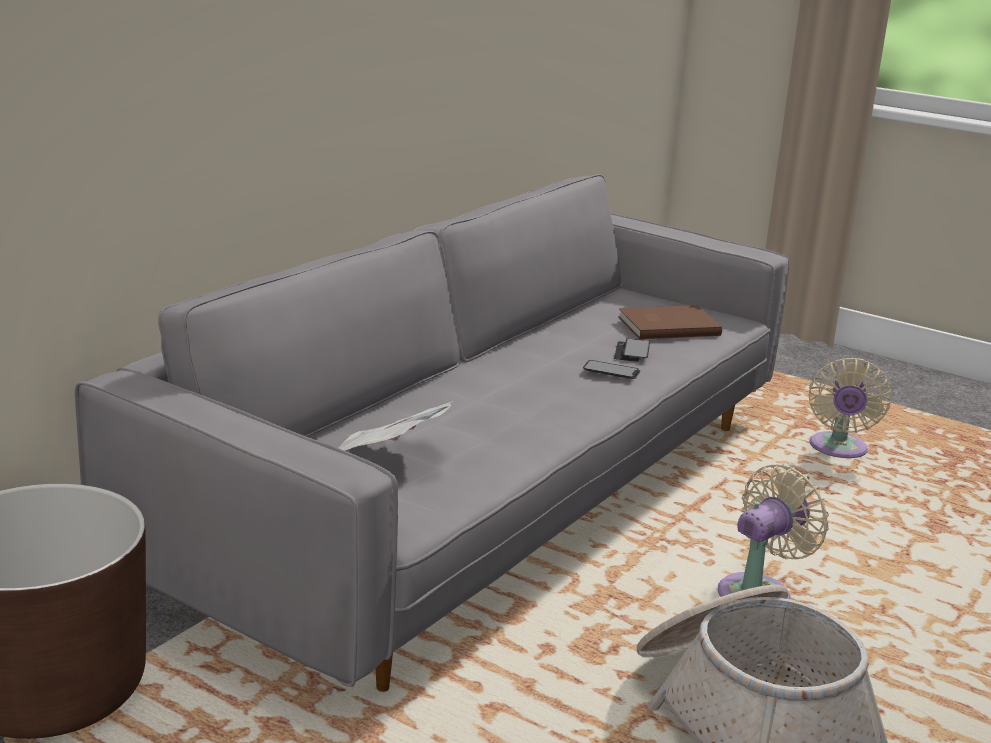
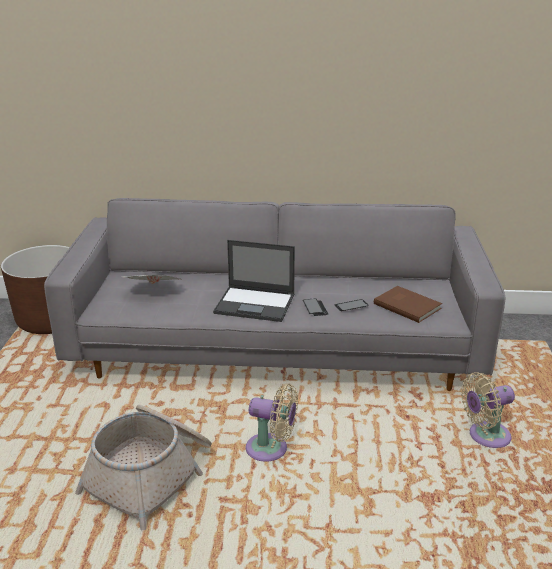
camera: 60 degrees right, 5 degrees up
none -> laptop [213,240,295,322]

